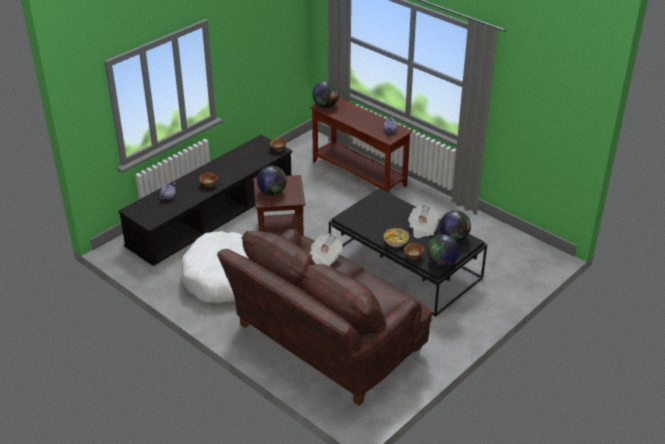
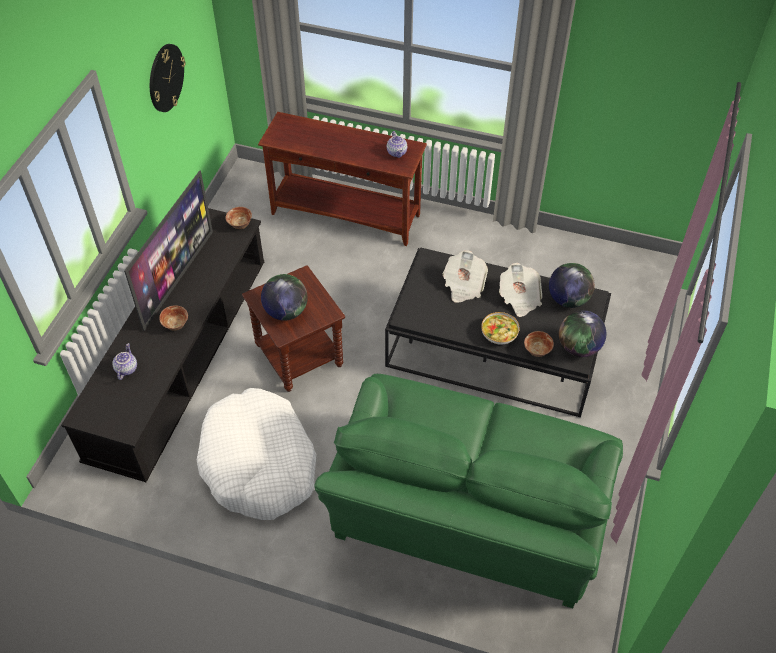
camera: 25 degrees left, 15 degrees up
brown sofa [217,229,432,406] -> green sofa [314,374,623,608]
newspaper [310,233,343,266] -> newspaper moved to [443,250,488,303]
globe [312,81,339,108] -> none
none -> television [124,171,213,331]
none -> wall clock [150,44,186,112]

